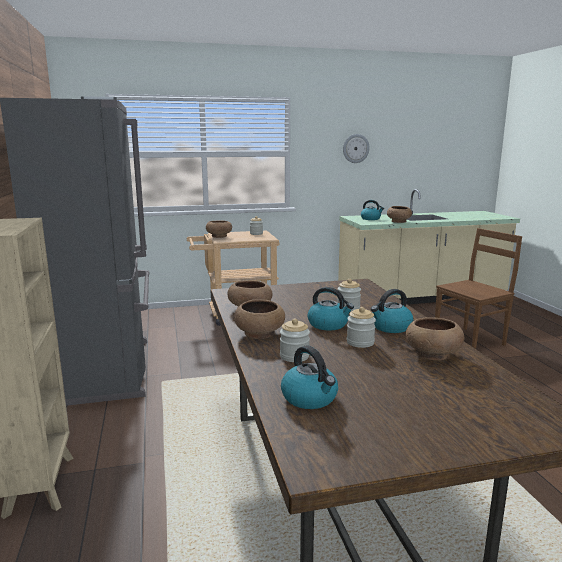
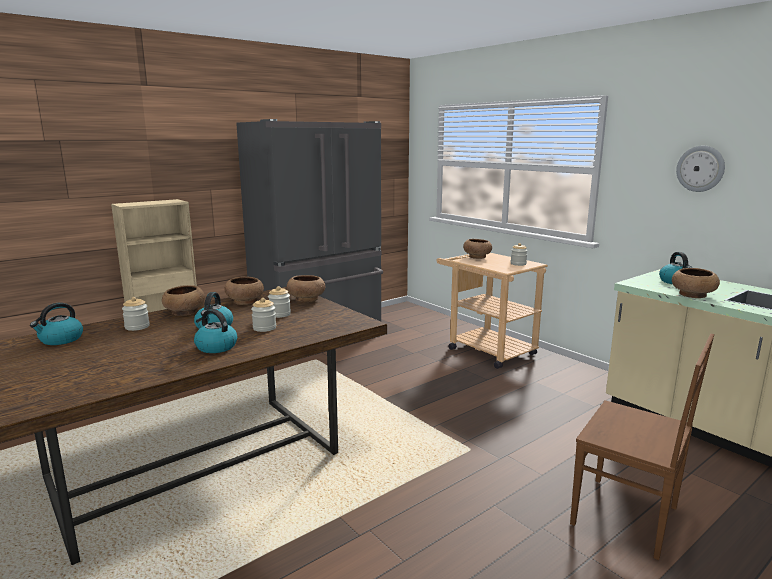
camera: 65 degrees right, 0 degrees up
jar [347,307,376,348] -> jar moved to [268,286,291,318]
brown bowl [406,317,464,360] -> brown bowl moved to [287,275,325,302]

